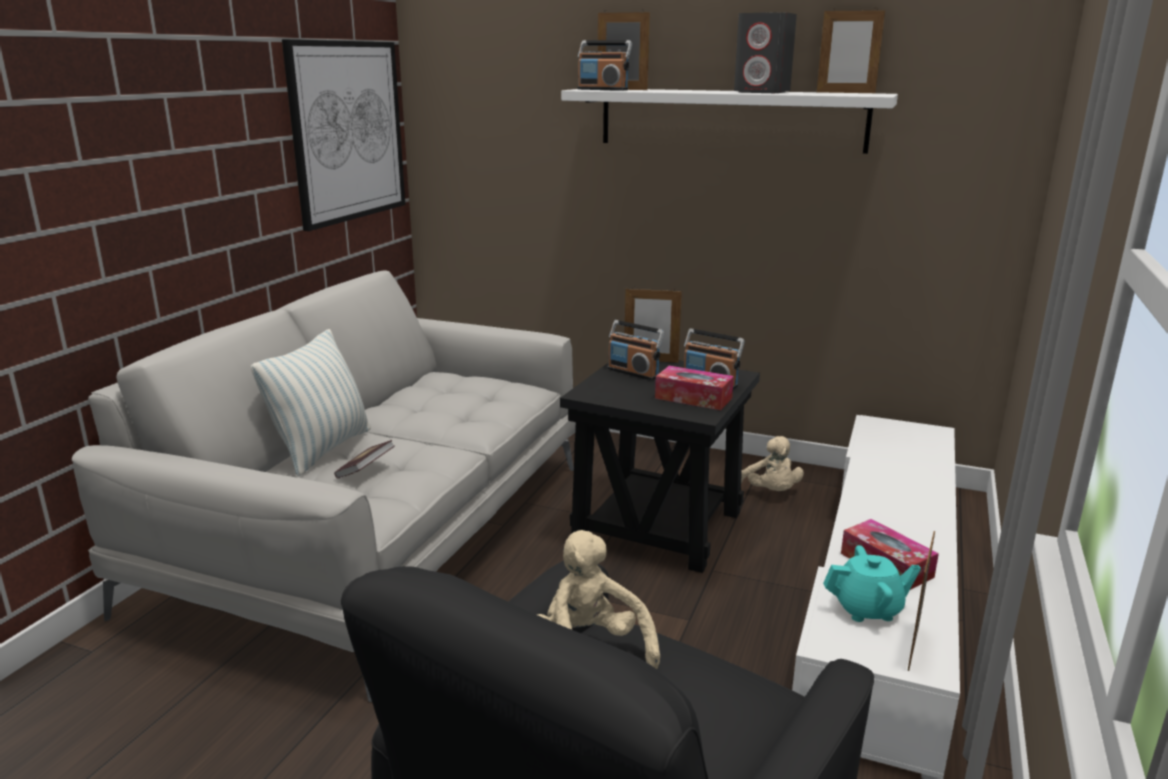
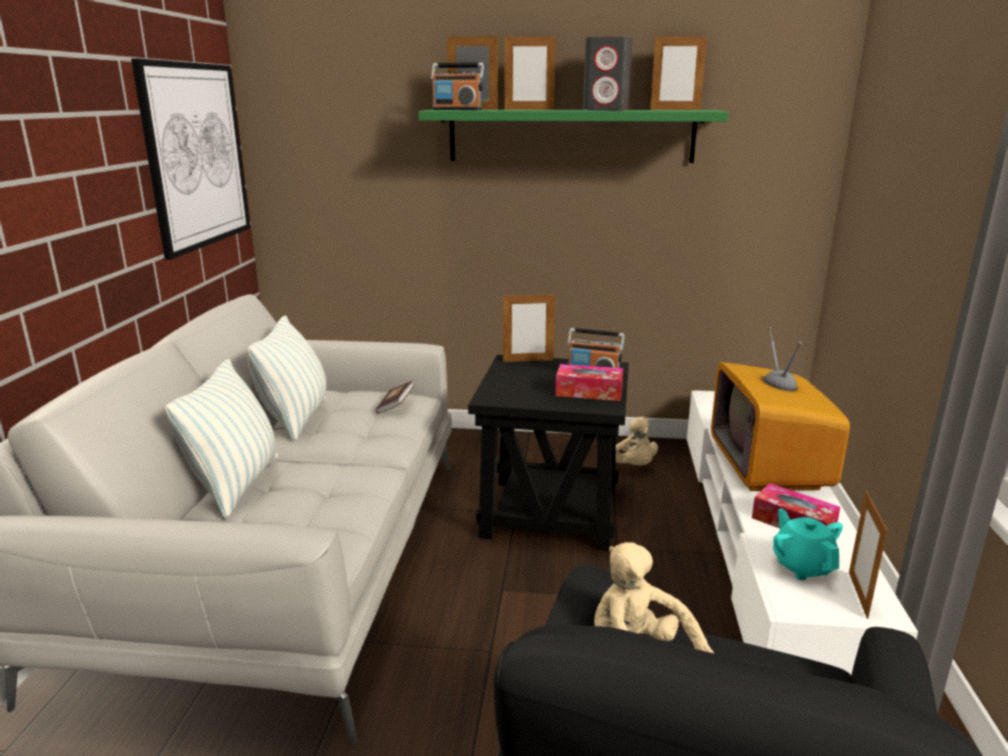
camera: 15 degrees left, 0 degrees up
book [334,440,395,479] -> book moved to [376,381,415,414]
white shelf [561,89,898,154] -> green shelf [418,109,729,163]
radio [608,320,664,380] -> none
turquoise teapot [823,545,921,622] -> turquoise teapot turned 90 degrees counterclockwise [773,509,843,580]
none -> pillow [247,316,327,441]
none -> picture frame [505,34,556,110]
none -> television [711,327,850,491]

